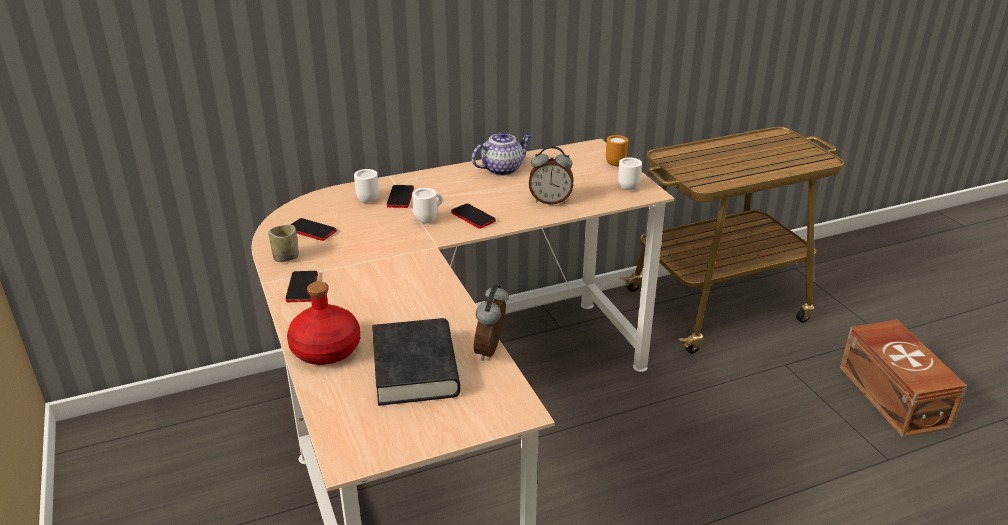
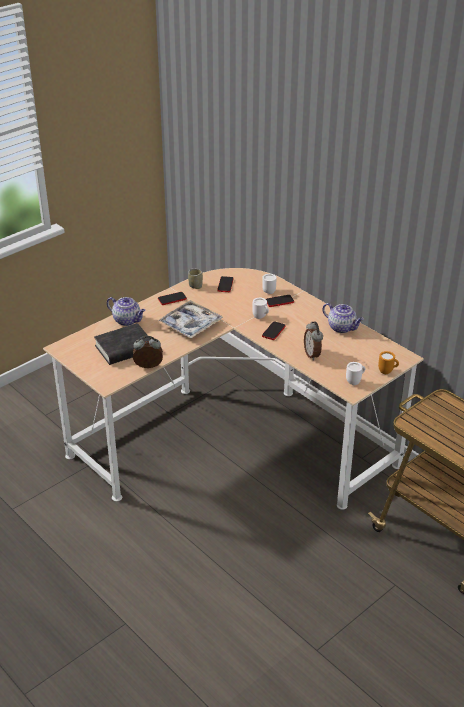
camera: 70 degrees right, 5 degrees up
red bottle [287,281,360,365] -> teapot [107,297,146,326]
brown storage box [840,320,967,438] -> none
none -> tray [158,300,223,338]

